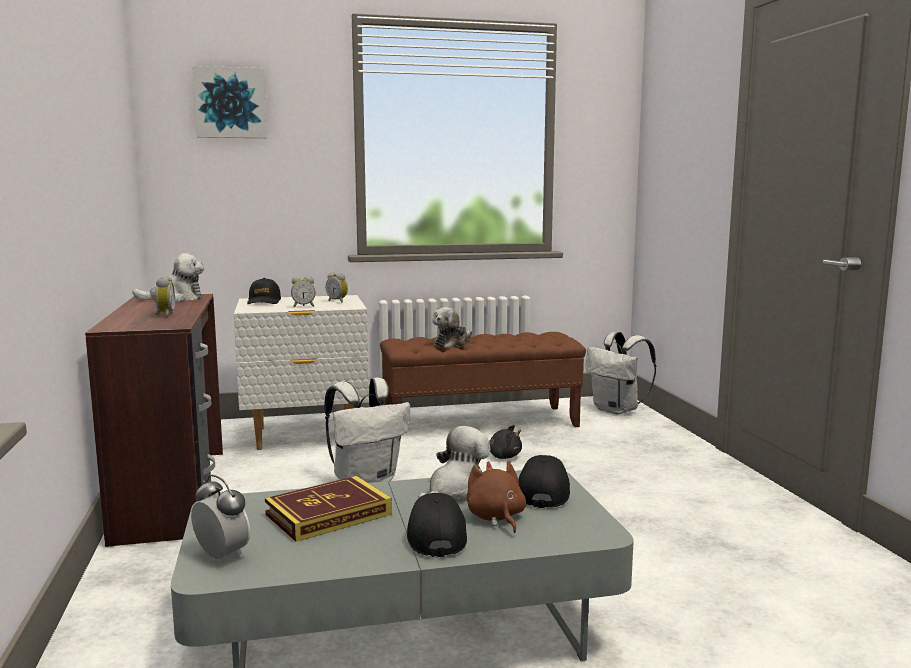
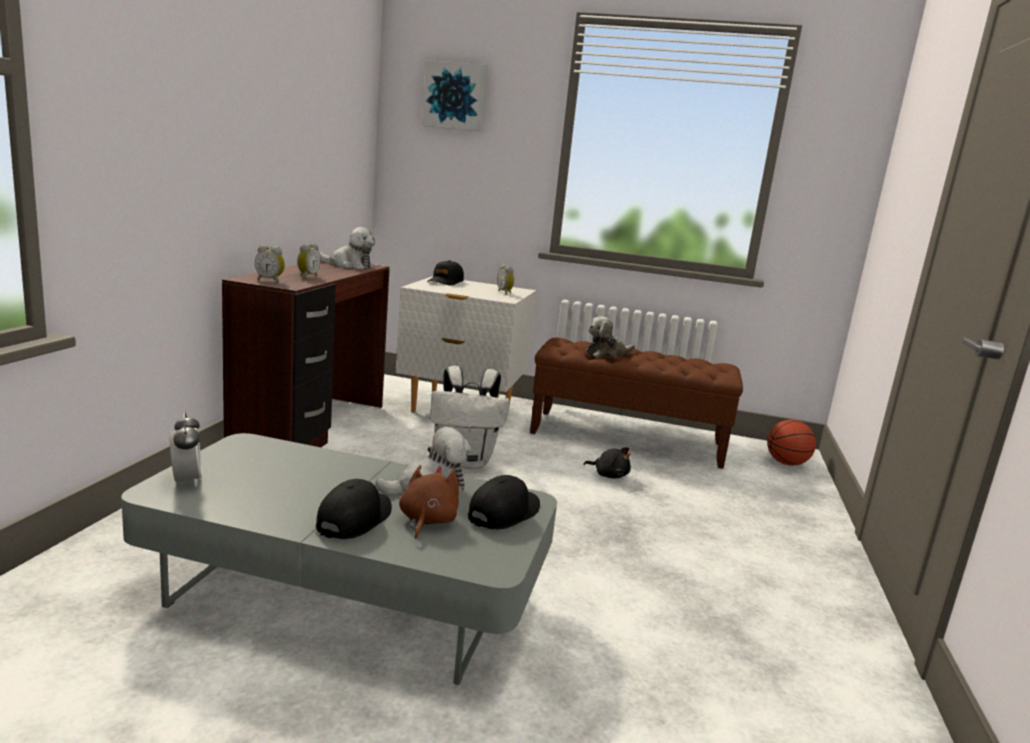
camera: 25 degrees right, 5 degrees up
book [265,476,392,542] -> none
alarm clock [291,276,316,307] -> alarm clock moved to [255,244,285,283]
white backpack [585,331,656,415] -> basketball [767,420,816,466]

